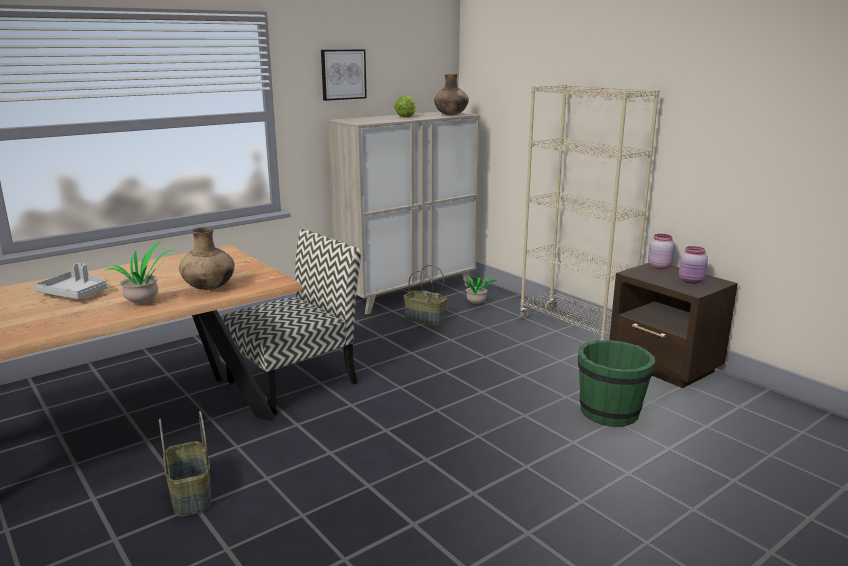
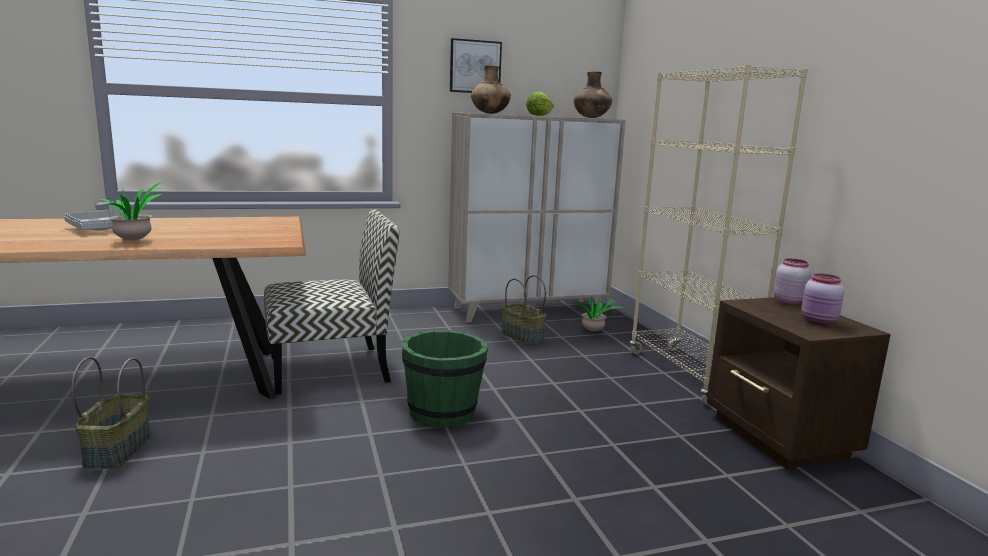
camera: 20 degrees right, 5 degrees down
brown vase [179,227,234,290] -> brown vase moved to [471,65,511,114]
green bucket [578,340,655,427] -> green bucket moved to [402,330,488,428]

